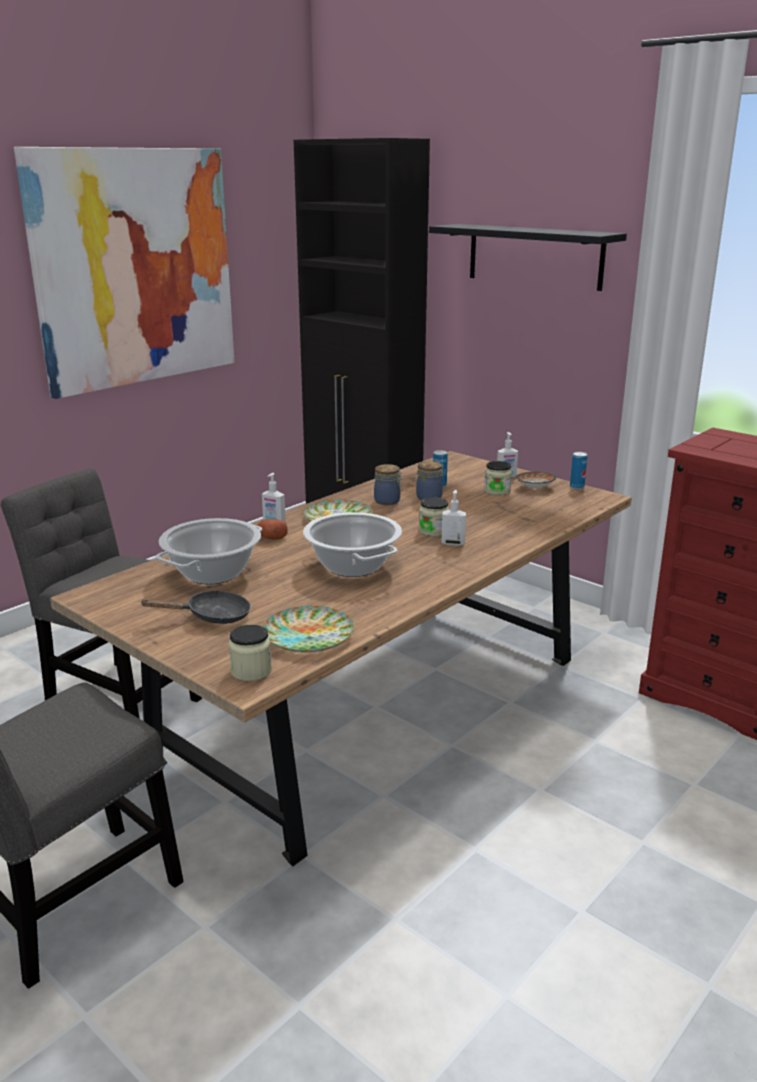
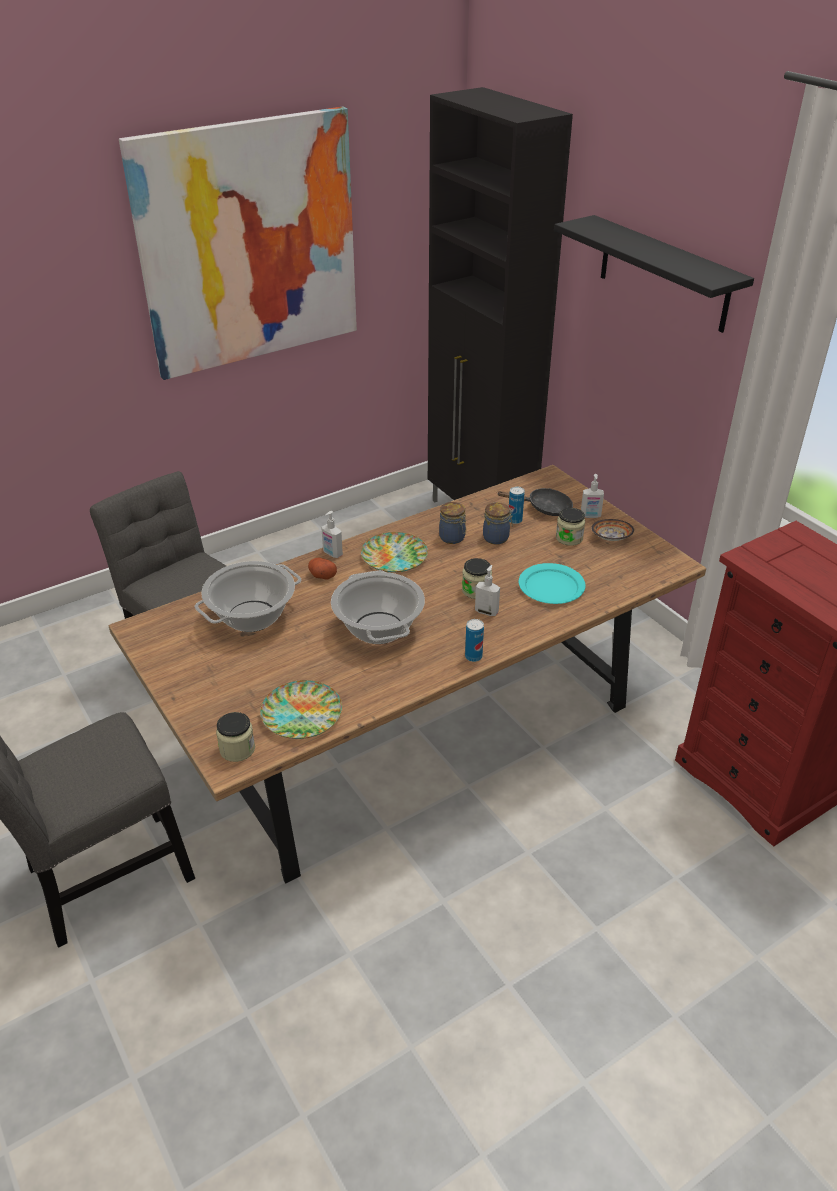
camera: 15 degrees right, 15 degrees up
black frying pan [140,590,251,624] -> black frying pan moved to [496,488,573,516]
can [570,452,587,489] -> can moved to [465,619,484,662]
none -> turquoise plate [519,563,586,604]

